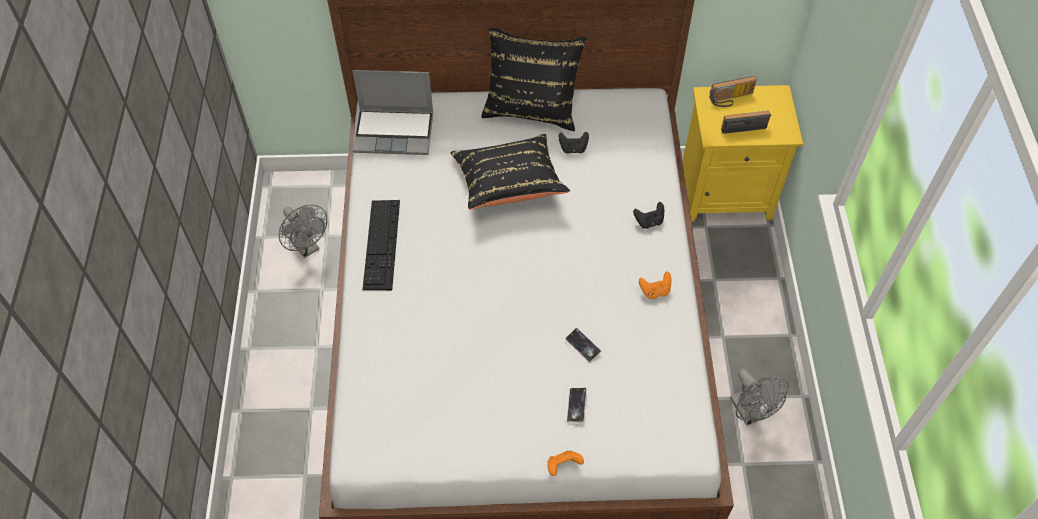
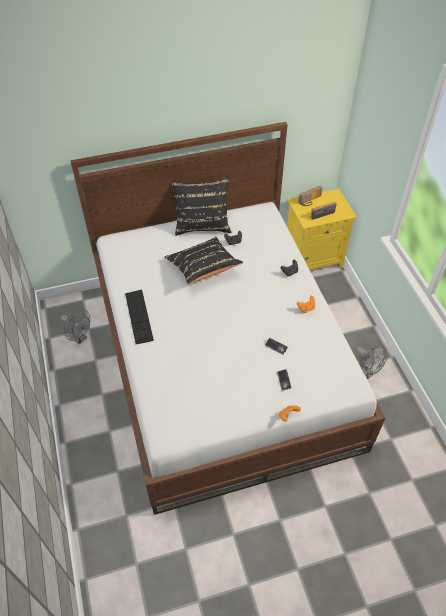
camera: 15 degrees left, 5 degrees down
laptop [352,70,433,155] -> none

